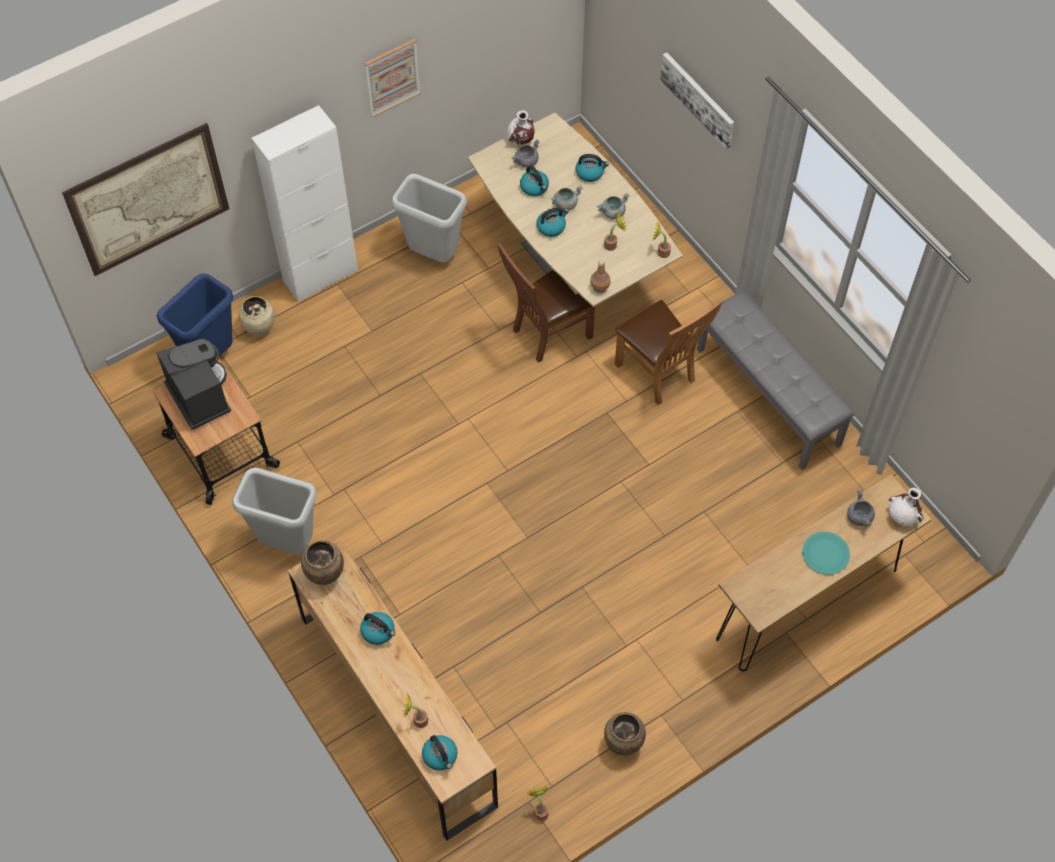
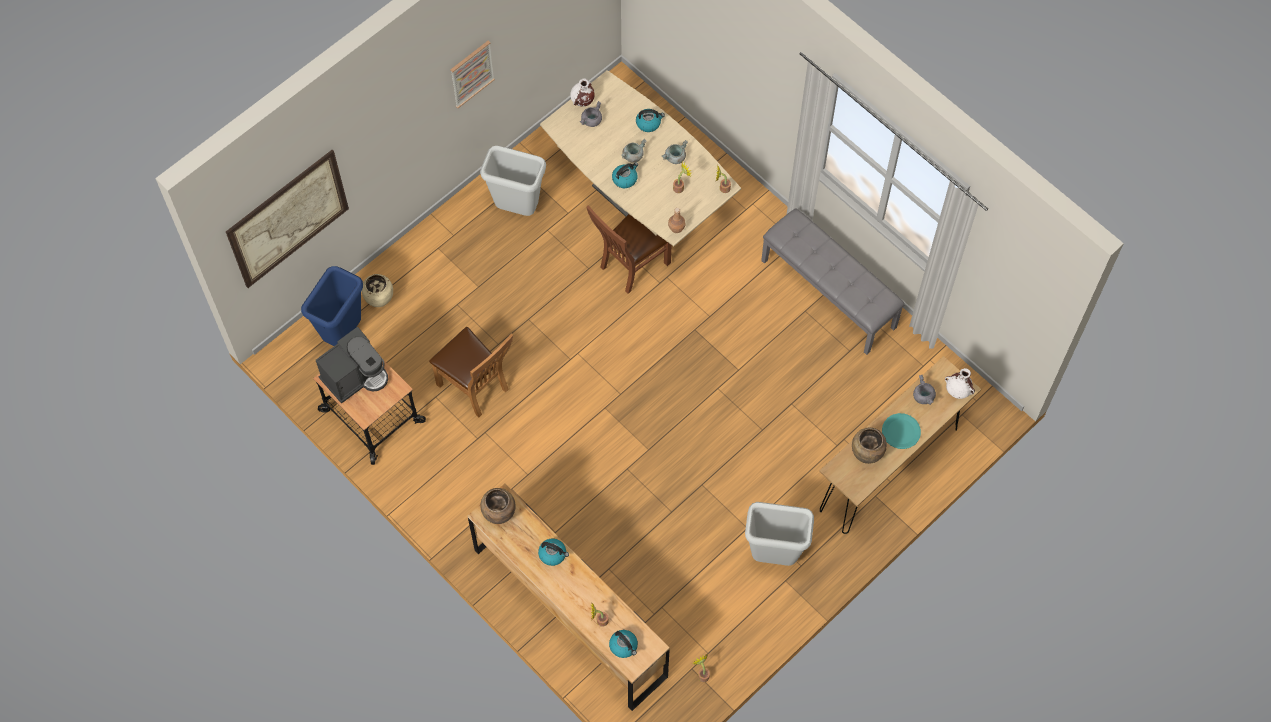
camera: 10 degrees left, 5 degrees up
coffee machine [157,339,231,430] -> coffee machine turned 90 degrees clockwise [316,327,388,404]
grey trash can [232,467,317,554] -> grey trash can moved to [745,502,814,566]
white cabinet [252,105,358,302] -> none
kettle [520,166,549,196] -> none
brown vase [604,712,646,756] -> brown vase moved to [852,428,887,464]
brown chair [615,299,722,405] -> brown chair moved to [429,327,513,417]
picture [660,53,734,149] -> none

